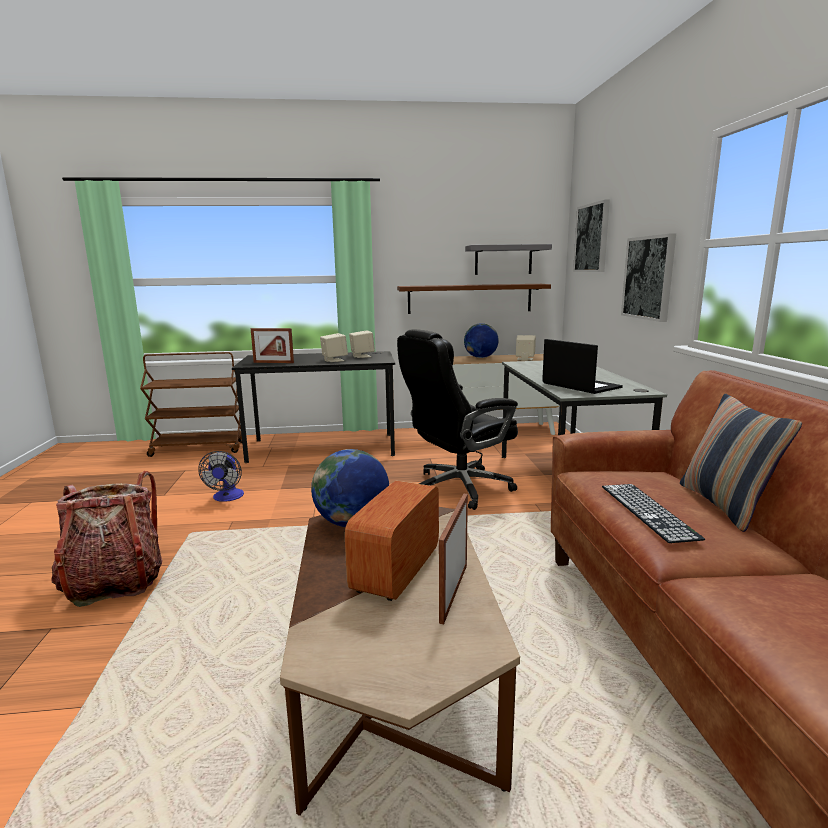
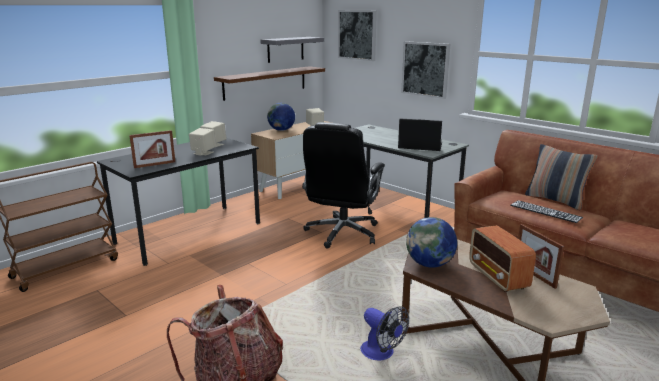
camera: 40 degrees left, 5 degrees up
fan [198,451,244,502] -> fan moved to [360,306,409,360]

